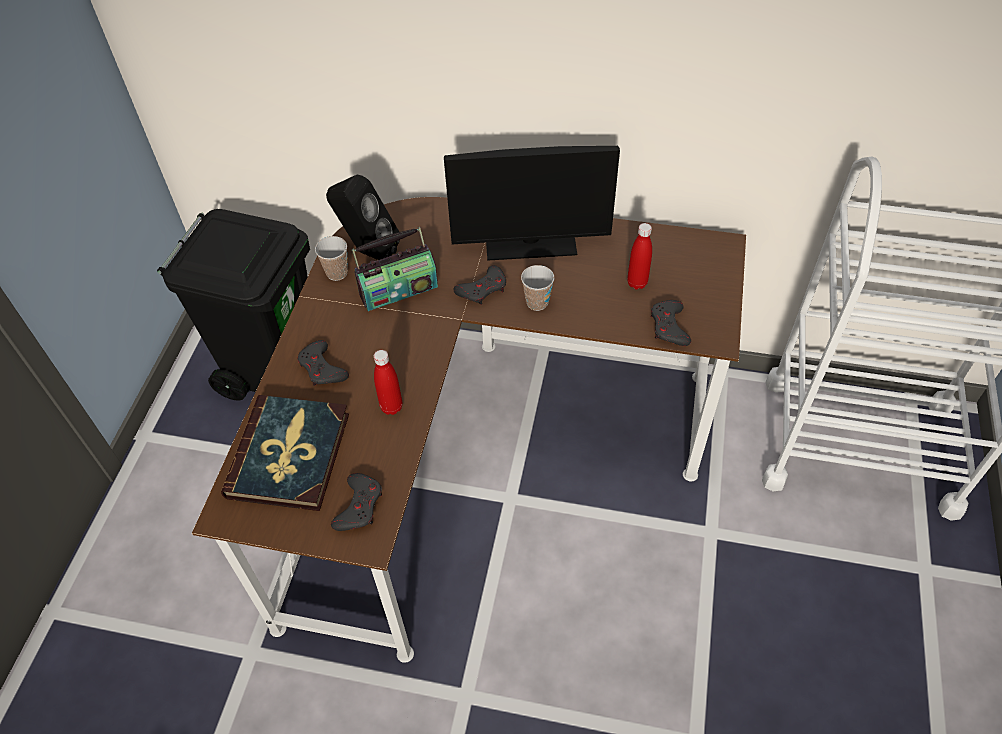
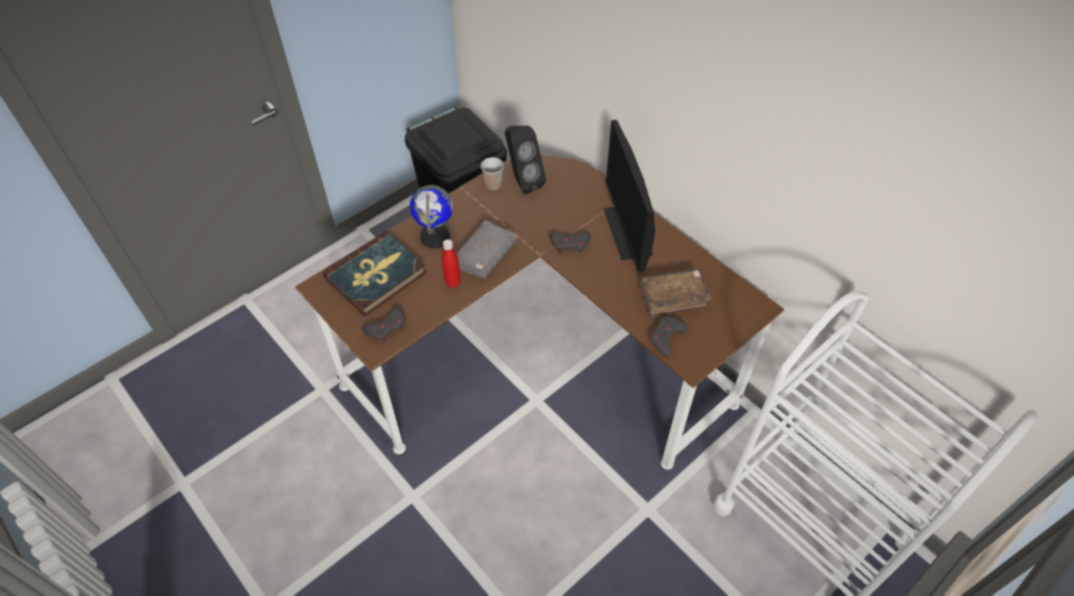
camera: 35 degrees right, 0 degrees up
grey game controller [298,340,349,386] -> globe [410,185,453,248]
radio [352,227,438,311] -> none
monitor [444,146,620,261] -> monitor turned 45 degrees clockwise [604,120,655,272]
cup [521,265,554,311] -> none
red bottle [627,223,652,289] -> brown book [639,268,711,317]
none -> grey book [456,220,517,279]

